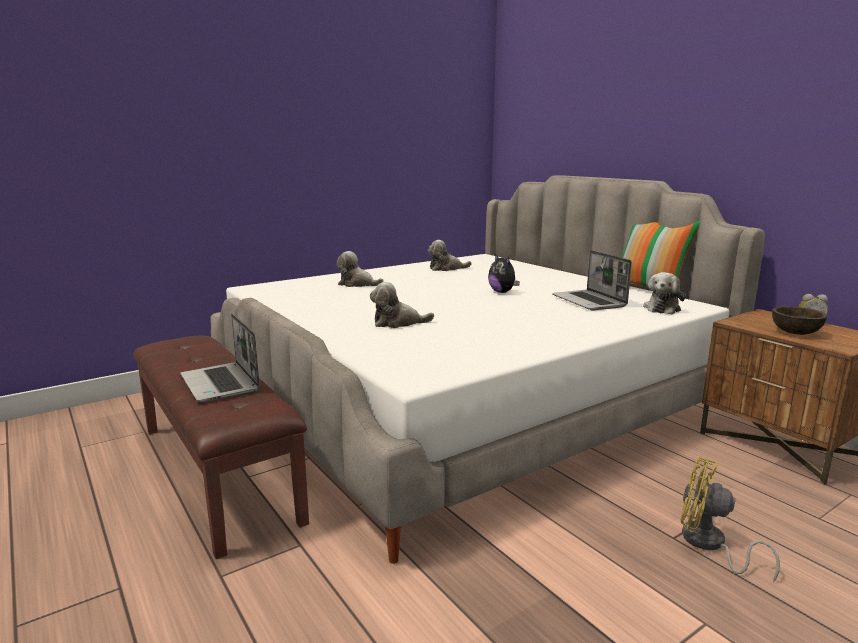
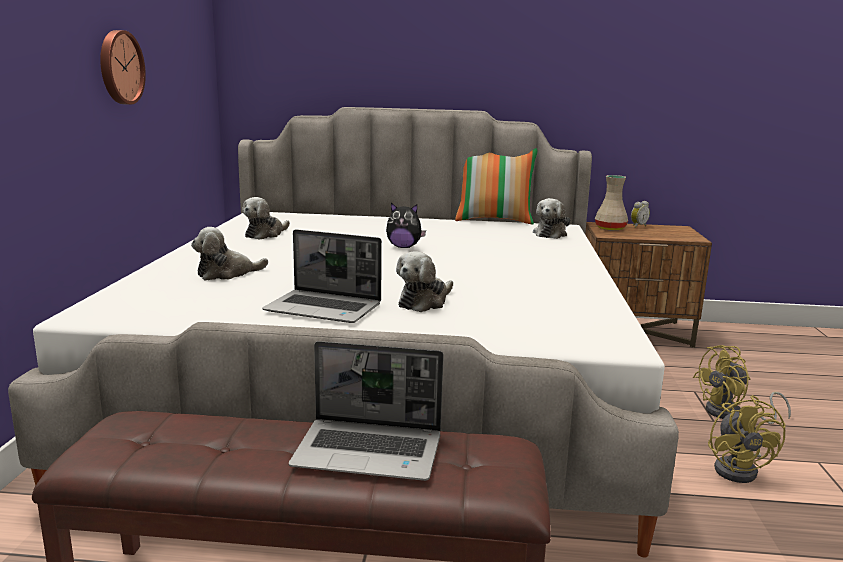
camera: 50 degrees left, 0 degrees up
laptop [552,250,632,311] -> laptop moved to [262,229,382,323]
plush toy [643,272,686,314] -> plush toy turned 45 degrees clockwise [533,198,570,239]
brown bowl [772,306,827,335] -> none
none -> wall clock [100,30,146,105]
none -> beige vase [595,175,628,230]
none -> yellow fan [708,395,785,483]

